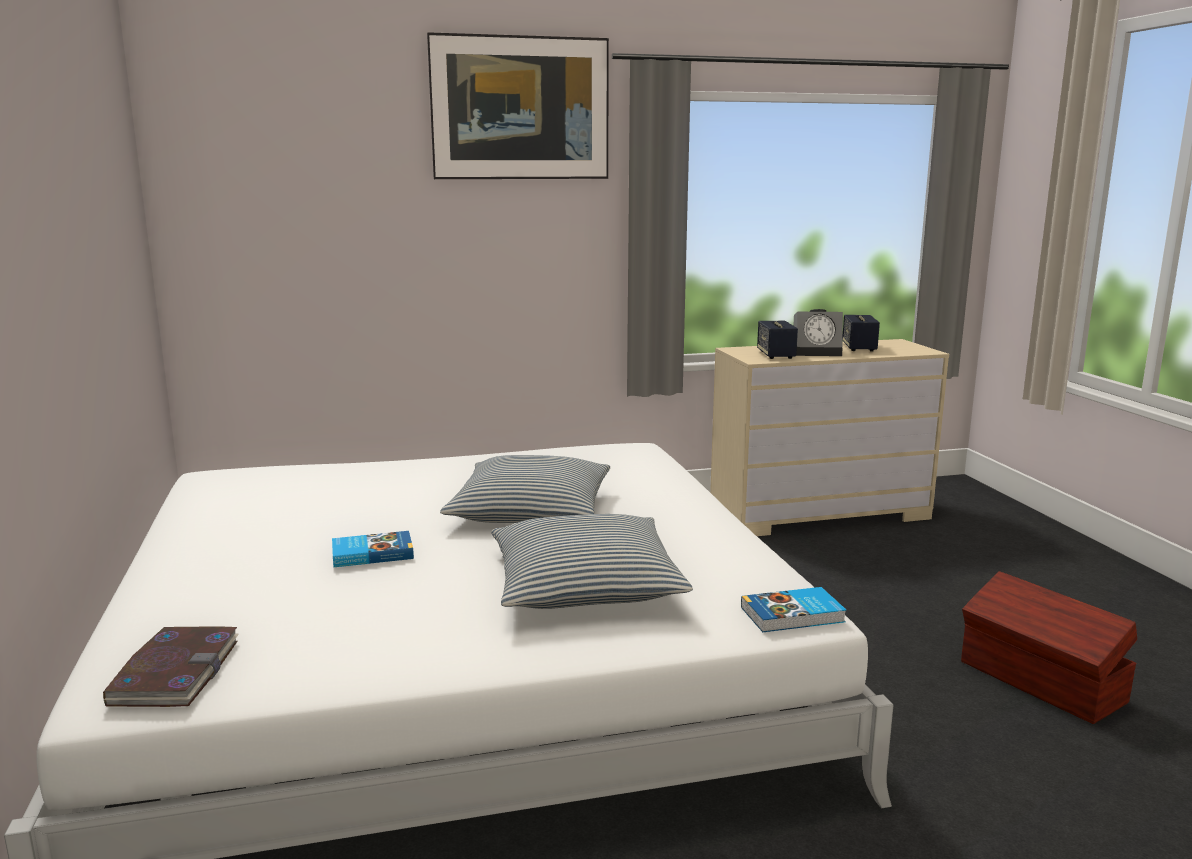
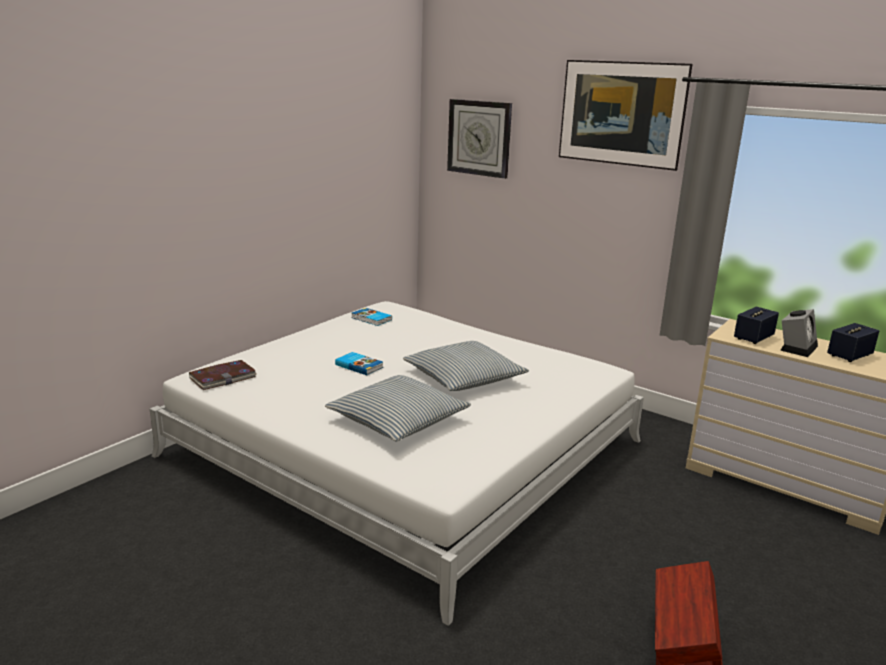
camera: 50 degrees right, 5 degrees up
book [741,587,846,632] -> book moved to [351,308,392,326]
alarm clock [794,309,843,356] -> alarm clock turned 105 degrees counterclockwise [780,309,818,357]
none -> wall clock [447,99,512,179]

